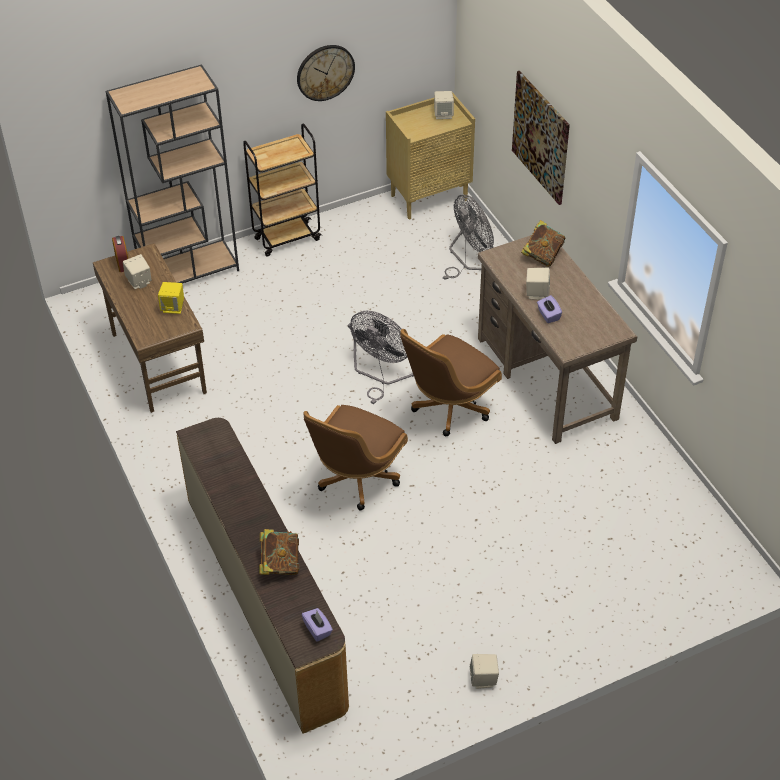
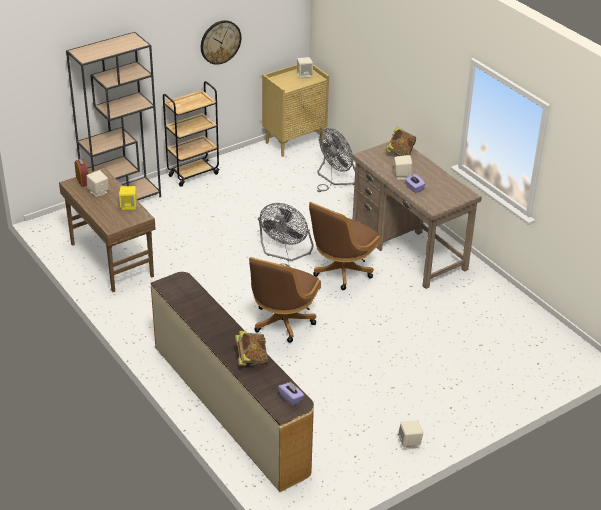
camera: 10 degrees left, 10 degrees down
picture [512,71,570,205] -> none

